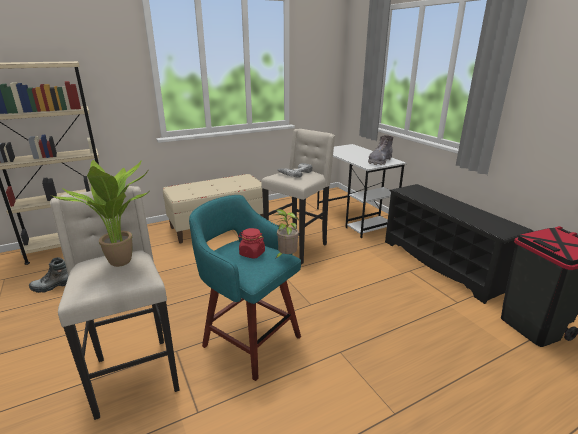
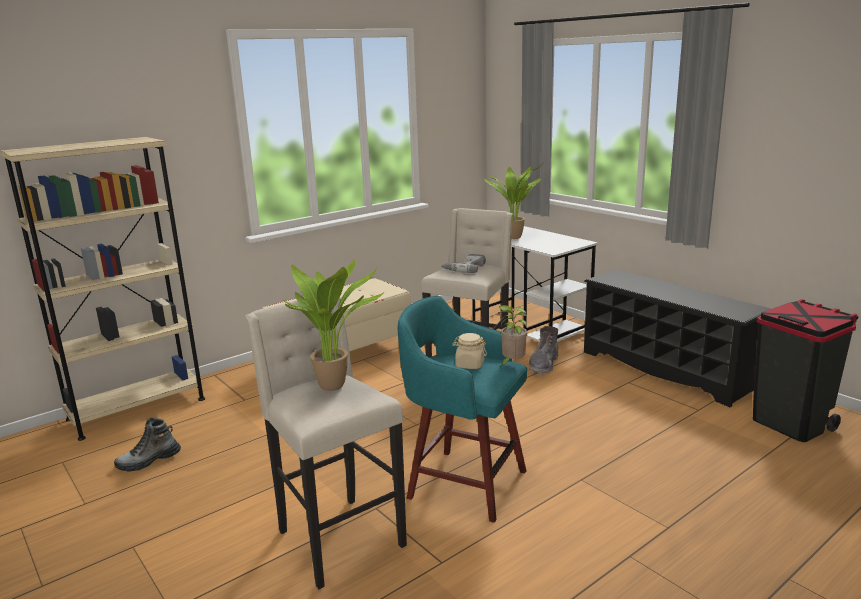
camera: 10 degrees left, 5 degrees down
red jar [238,228,265,259] -> beige jar [452,333,487,369]
grey boot [368,135,393,165] -> grey boot moved to [528,326,558,375]
none -> potted plant [484,161,545,239]

